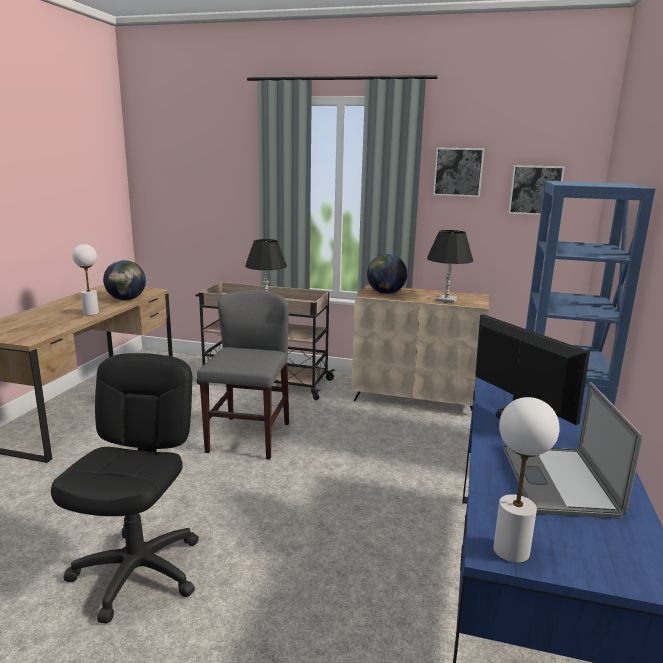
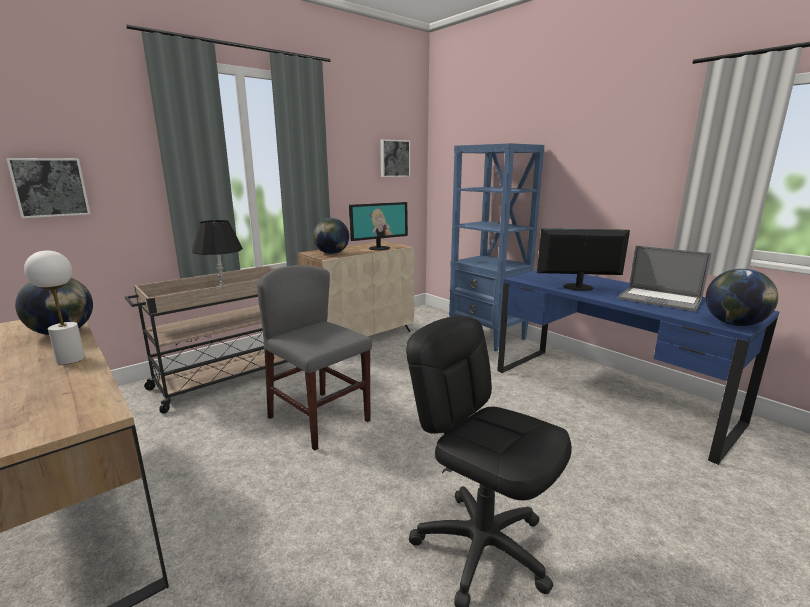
camera: 55 degrees left, 0 degrees up
black table lamp [427,230,473,303] -> monitor [349,202,408,250]
picture [433,147,485,197] -> picture moved to [6,158,90,218]
white table lamp [493,397,560,563] -> globe [706,269,778,326]

